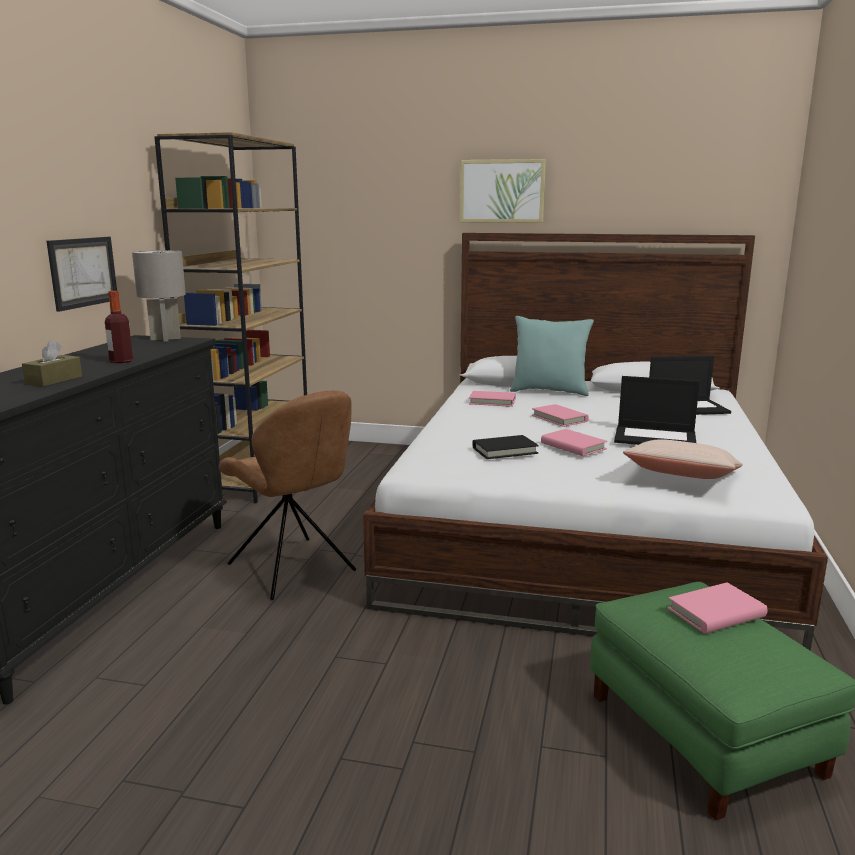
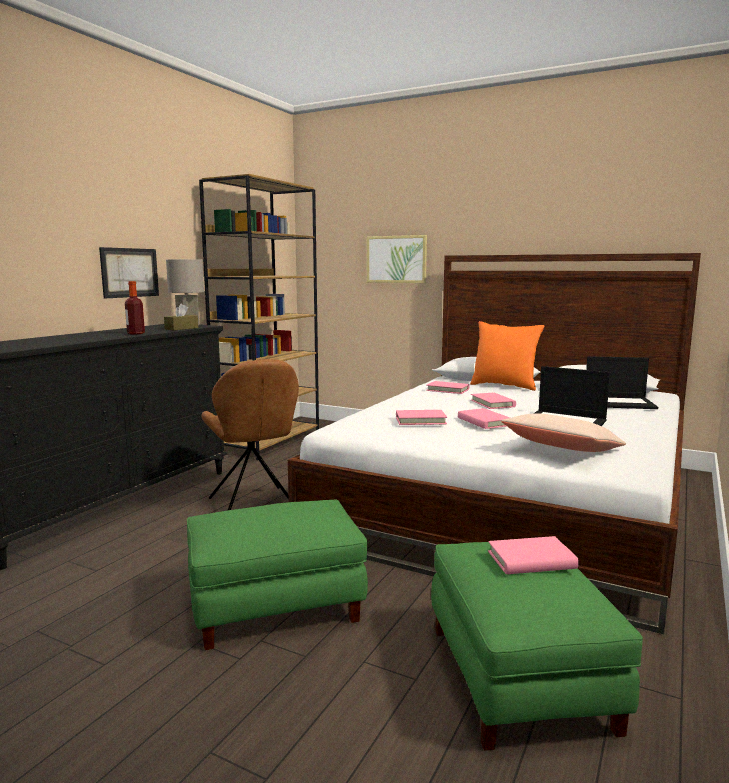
camera: 15 degrees right, 5 degrees down
brown tissue box [22,340,82,387] -> brown tissue box moved to [164,304,198,330]
picture [460,159,546,223] -> picture moved to [367,235,427,283]
black book [472,435,539,459] -> pink book [396,410,447,425]
turquoise pillow [510,316,594,396] -> orange pillow [470,321,544,391]
none -> green ottoman [187,500,368,650]

